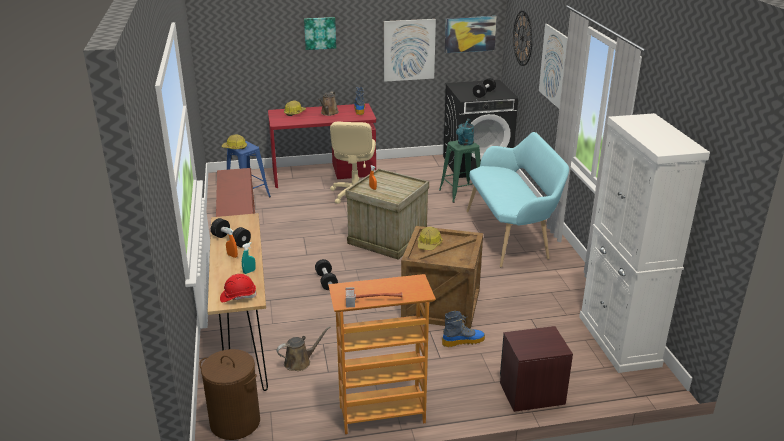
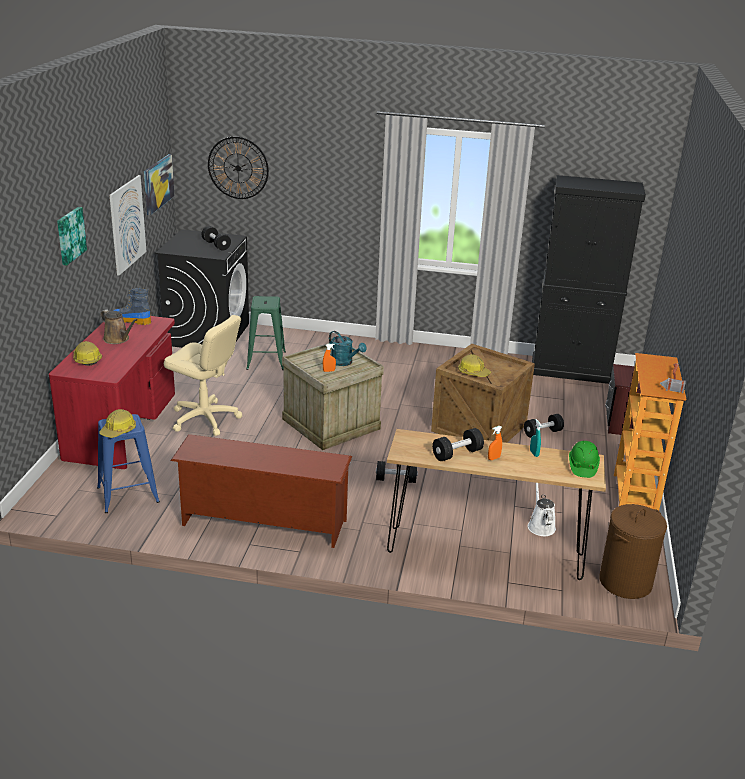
camera: 70 degrees left, 0 degrees up
red hard hat [220,274,257,302] -> green hard hat [569,441,600,478]
brown watering can [277,326,330,371] -> white watering can [528,483,556,536]
boot [442,311,485,347] -> black dumbbell [524,414,564,438]
turquoise watering can [456,119,474,146] -> turquoise watering can moved to [329,331,367,366]
turquoise bench [466,132,569,267] -> none
picture [539,24,567,109] -> none
white cabinet [579,113,710,373] -> black cabinet [532,175,646,384]

